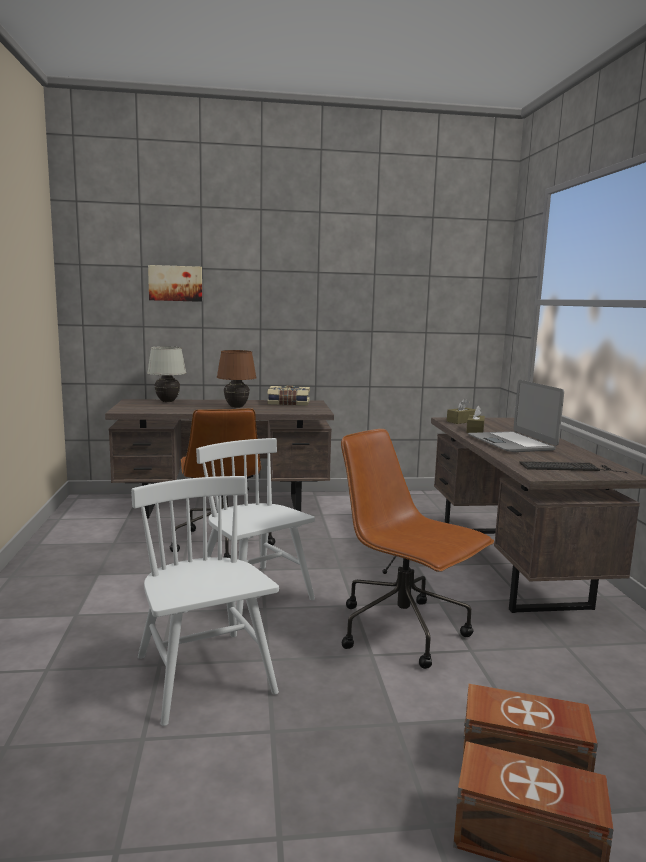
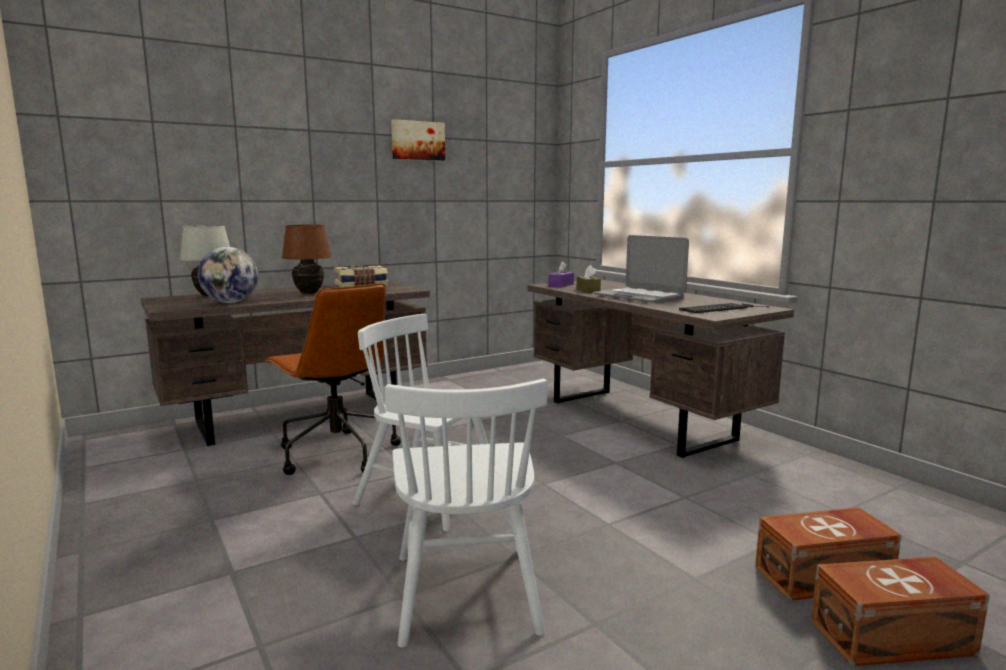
camera: 25 degrees left, 0 degrees up
white chair [131,476,279,726] -> white chair turned 135 degrees counterclockwise [385,379,548,648]
picture [148,265,202,302] -> picture moved to [391,119,445,160]
brown office chair [341,429,494,669] -> none
brown tissue box [447,398,476,424] -> purple tissue box [548,261,574,288]
none -> globe [198,247,259,303]

